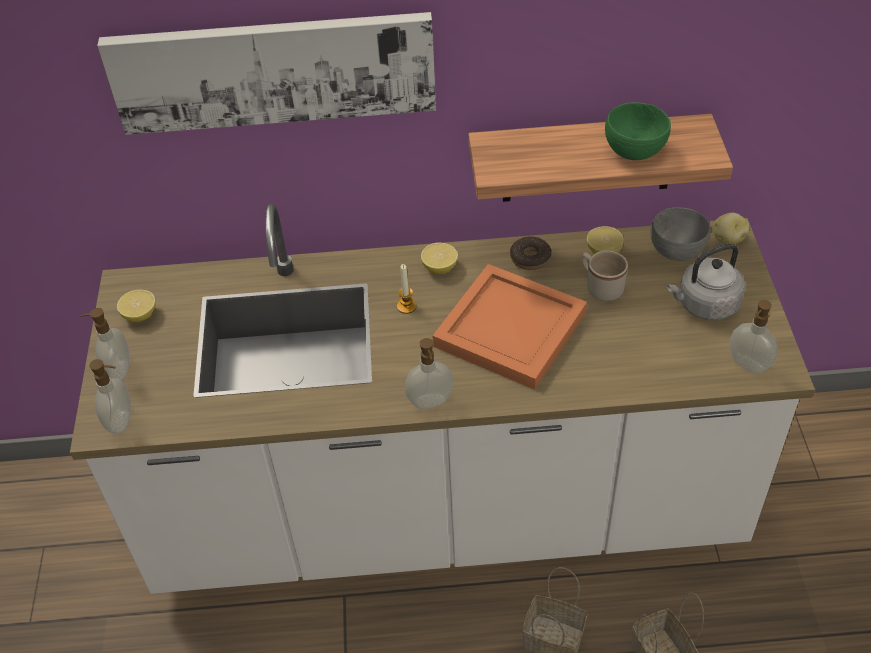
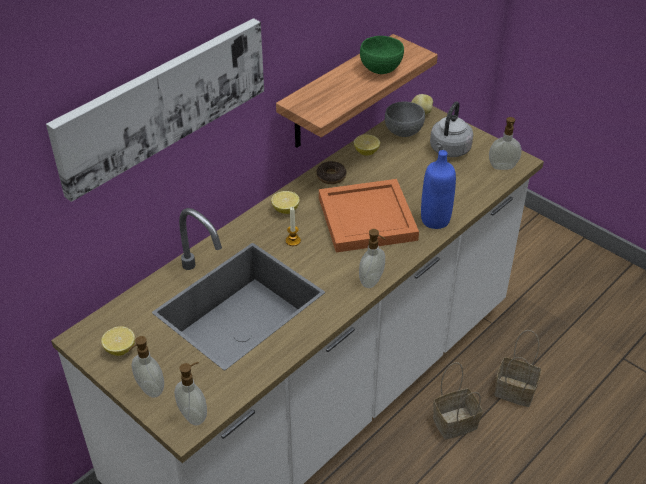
camera: 45 degrees left, 5 degrees down
beige mug [582,251,628,301] -> none
none -> blue bottle [421,150,456,229]

